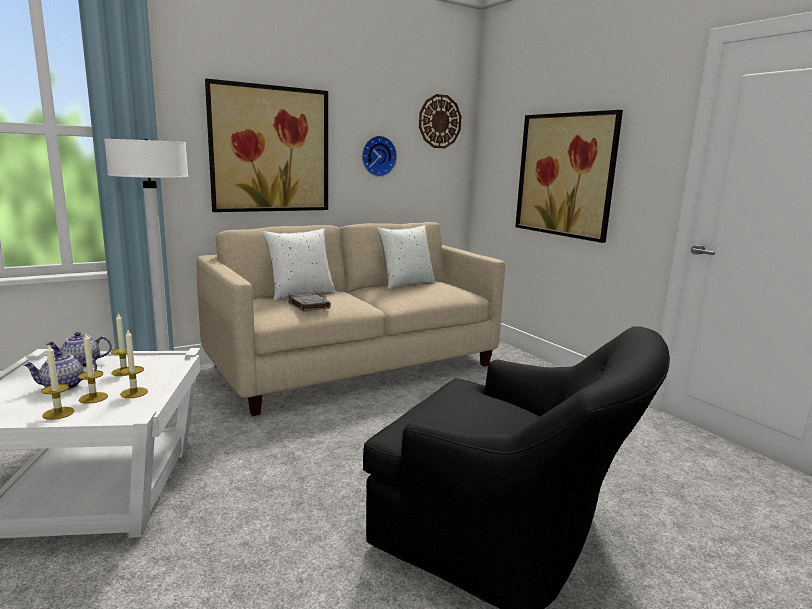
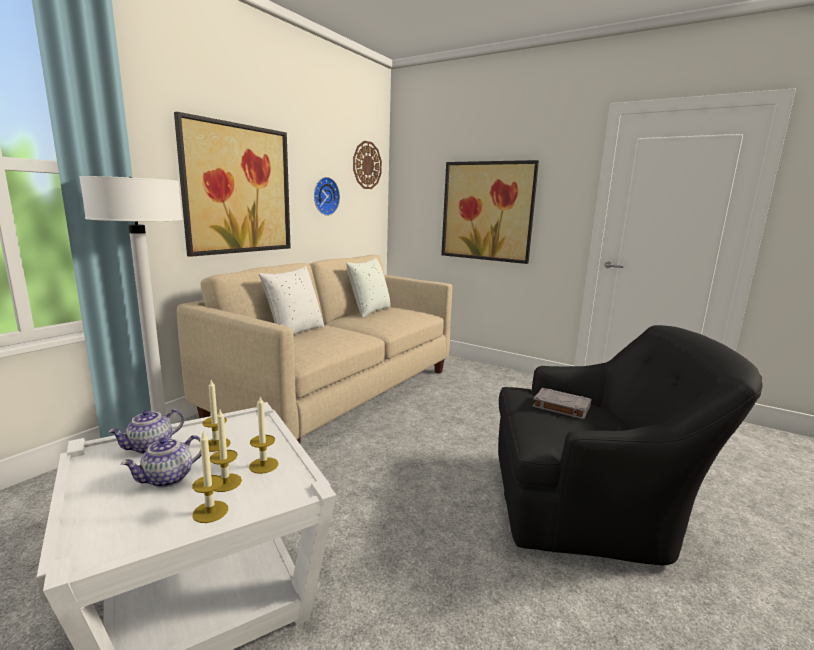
camera: 25 degrees left, 0 degrees up
grey book [288,293,331,312] -> grey book moved to [532,388,591,419]

